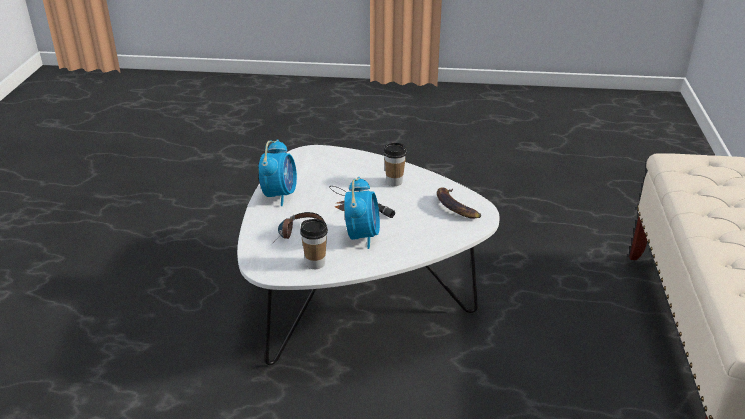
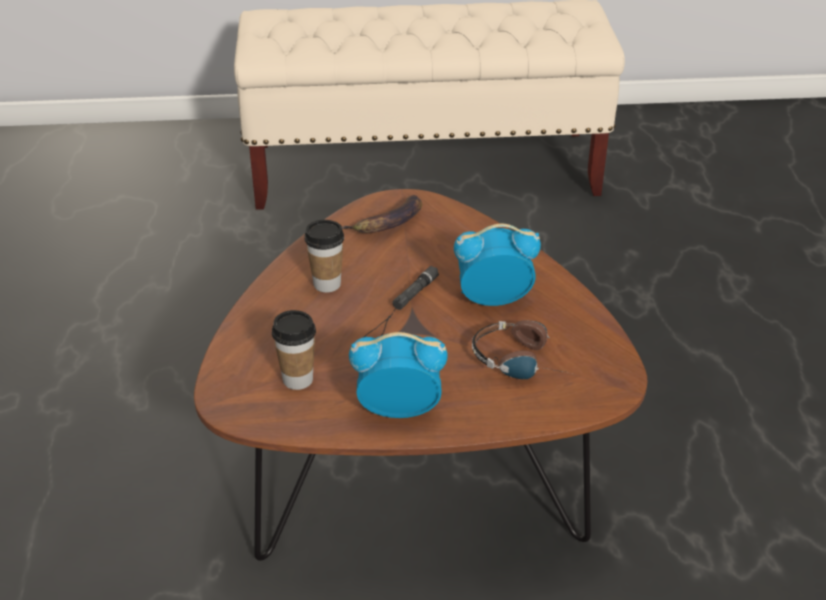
camera: 100 degrees left, 5 degrees up
white coffee table [237,145,500,365] -> brown coffee table [194,189,648,561]
cup [300,219,328,269] -> cup moved to [272,310,316,390]

